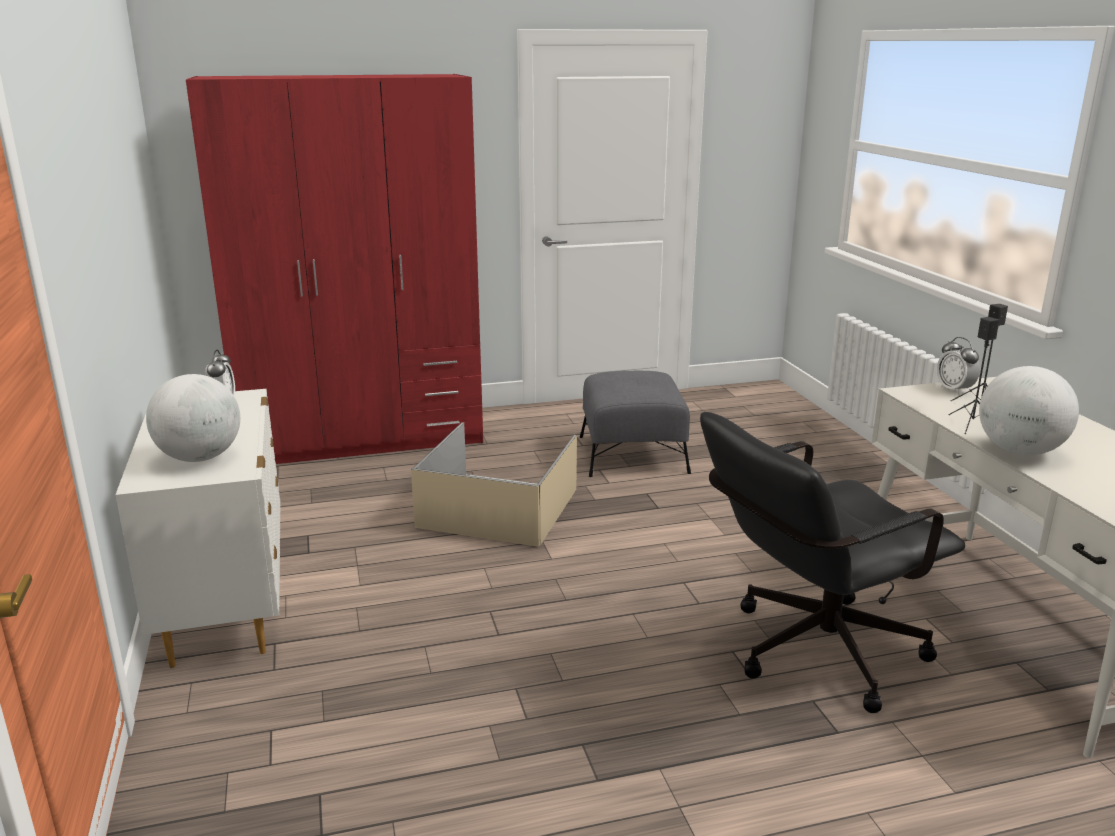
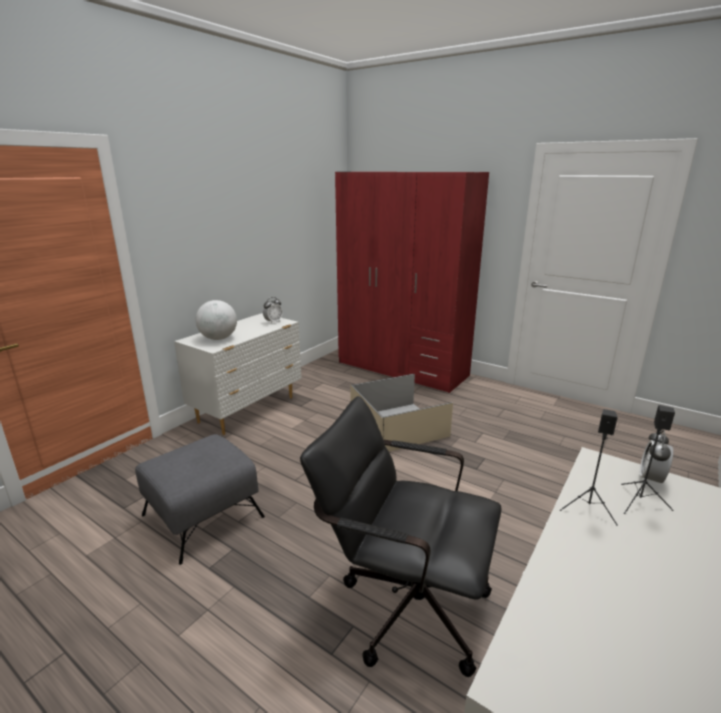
camera: 50 degrees right, 0 degrees up
grey ottoman [580,371,691,477] -> grey ottoman moved to [135,434,265,565]
globe [979,366,1079,455] -> none

